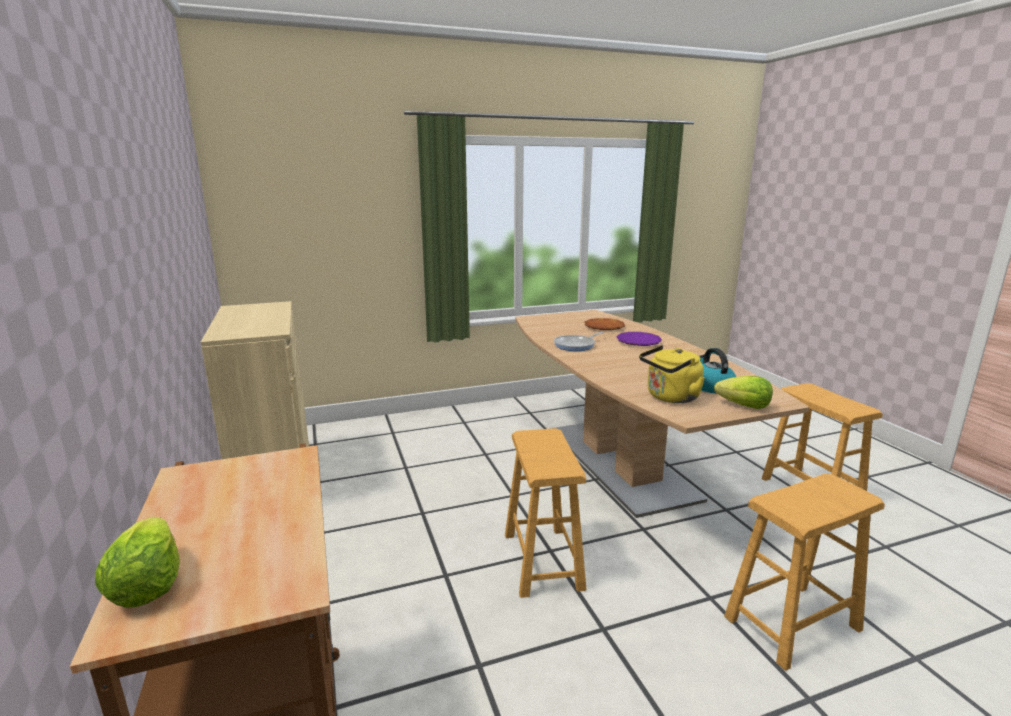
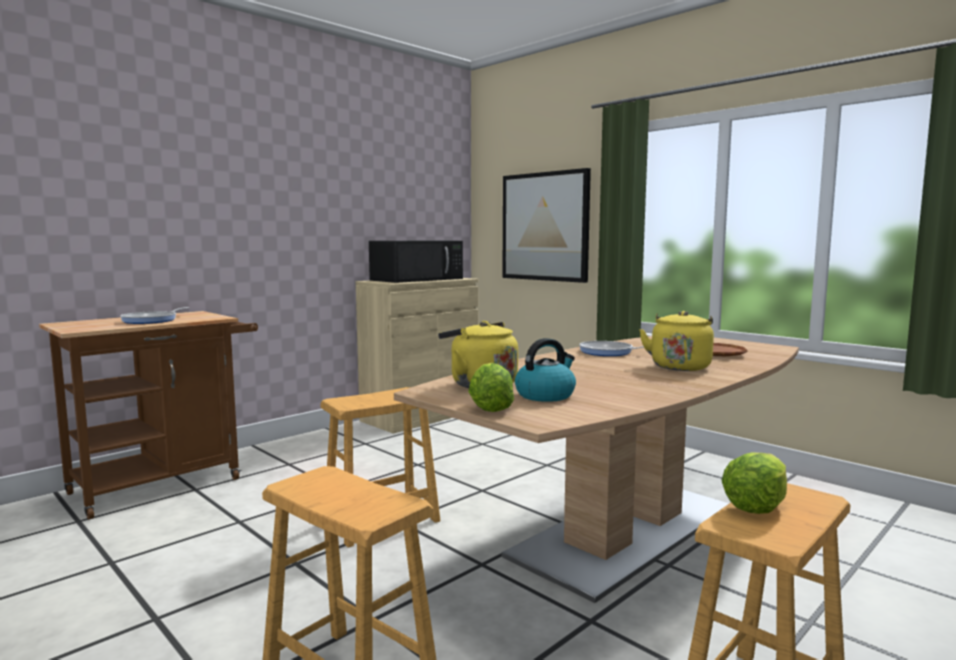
camera: 65 degrees right, 10 degrees down
lettuce [95,517,180,608] -> lettuce moved to [722,452,787,514]
purple plate [616,332,662,346] -> yellow kettle [639,311,714,371]
none -> frying pan [120,307,189,324]
none -> black microwave [369,241,463,283]
none -> picture [502,168,591,283]

